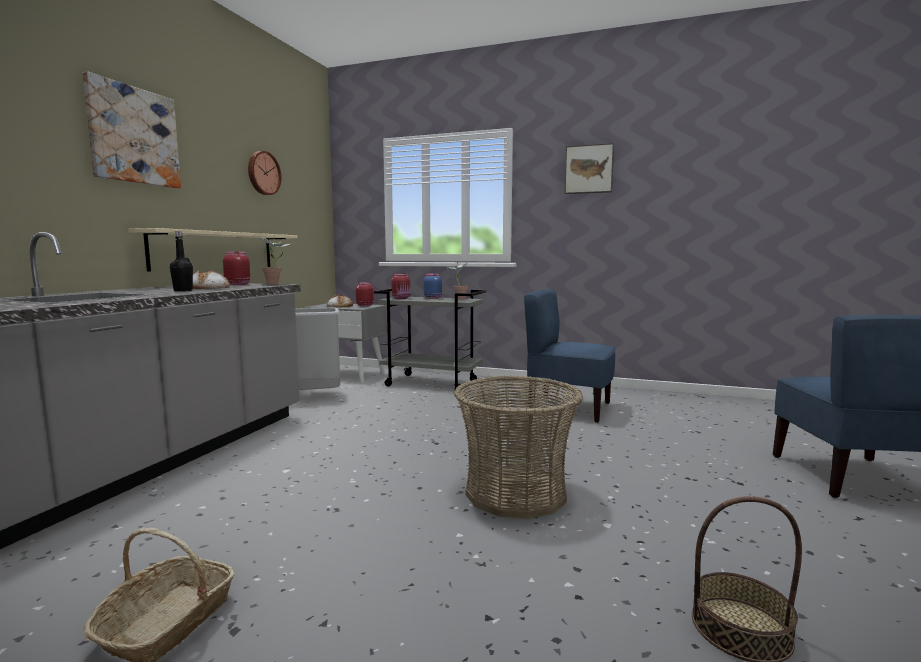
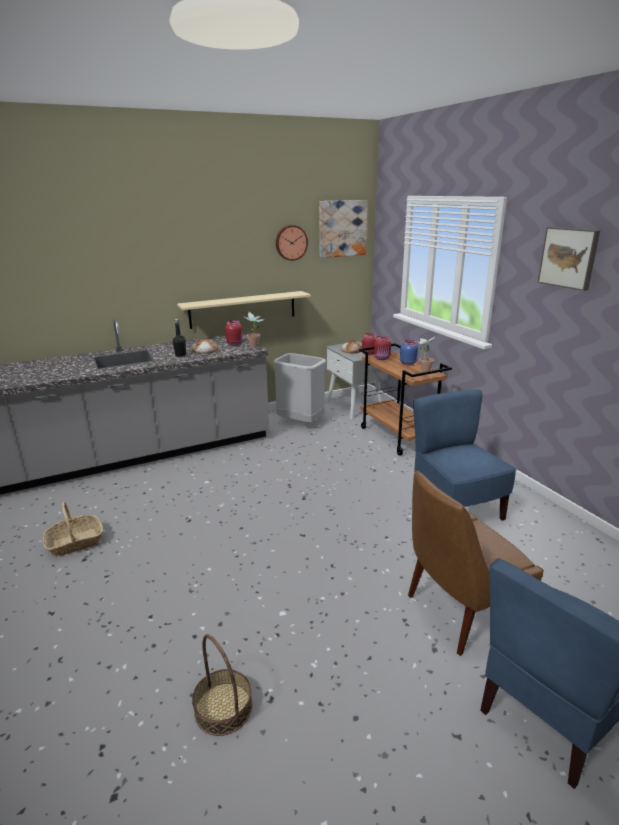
camera: 45 degrees right, 15 degrees up
picture [83,71,181,188] -> picture moved to [319,200,368,258]
grey cart [374,289,487,390] -> brown cart [359,343,452,456]
basket [454,375,583,519] -> none
none -> brown chair [408,470,544,656]

